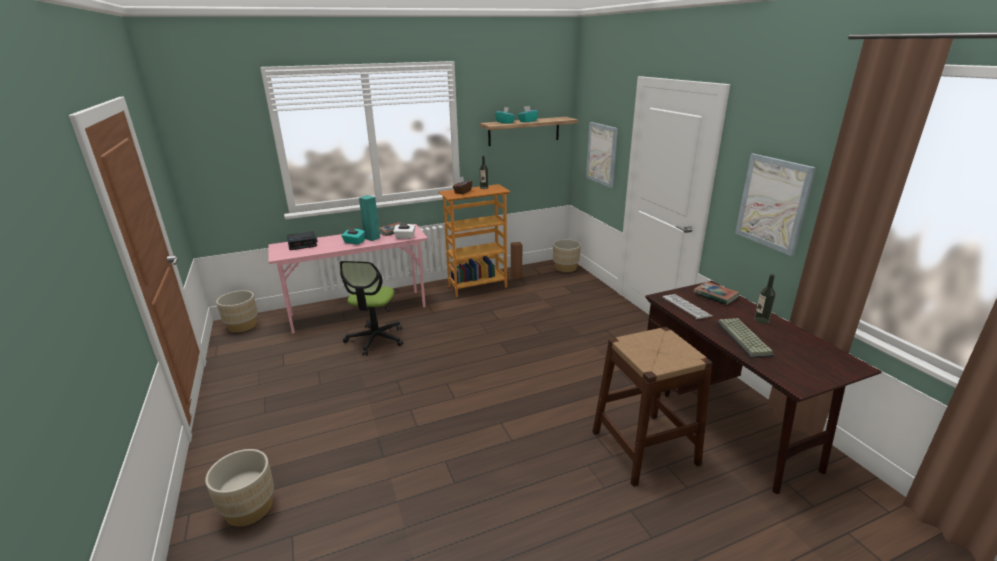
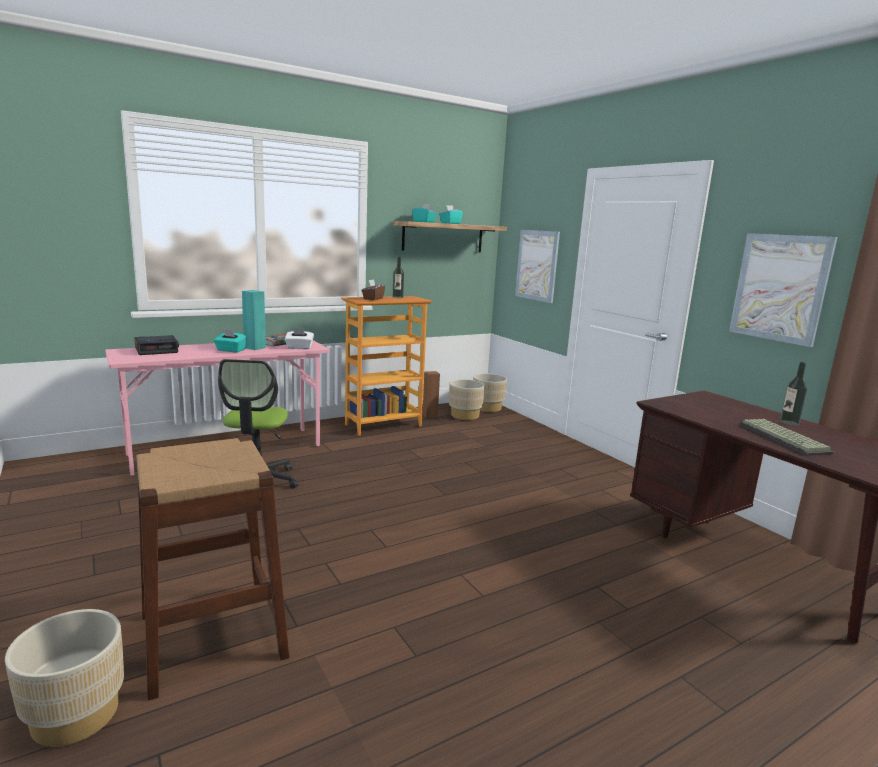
camera: 10 degrees left, 10 degrees down
beige planter [216,290,257,333] -> beige planter moved to [449,379,485,420]
brown stool [592,327,713,487] -> brown stool moved to [136,437,289,701]
keyboard [663,294,712,319] -> none
book [693,282,740,305] -> none

